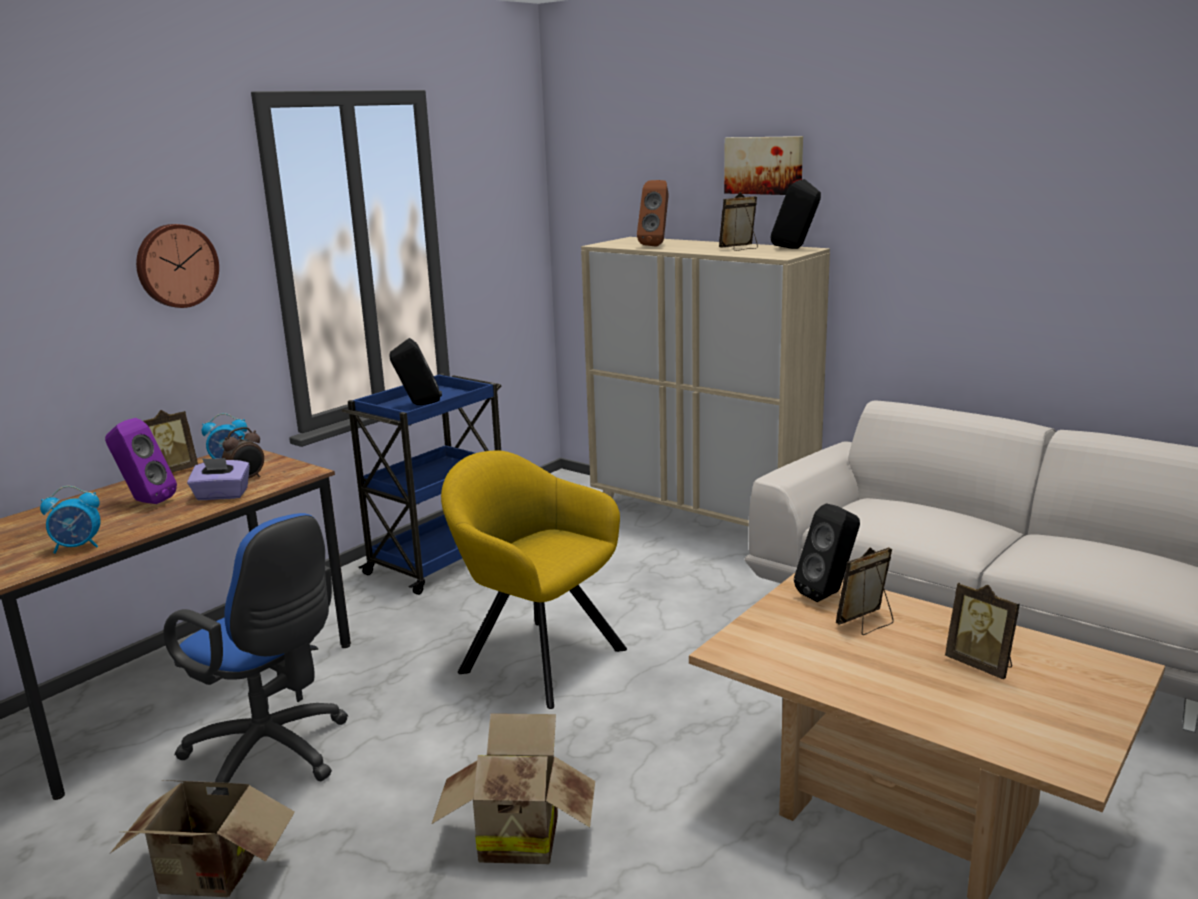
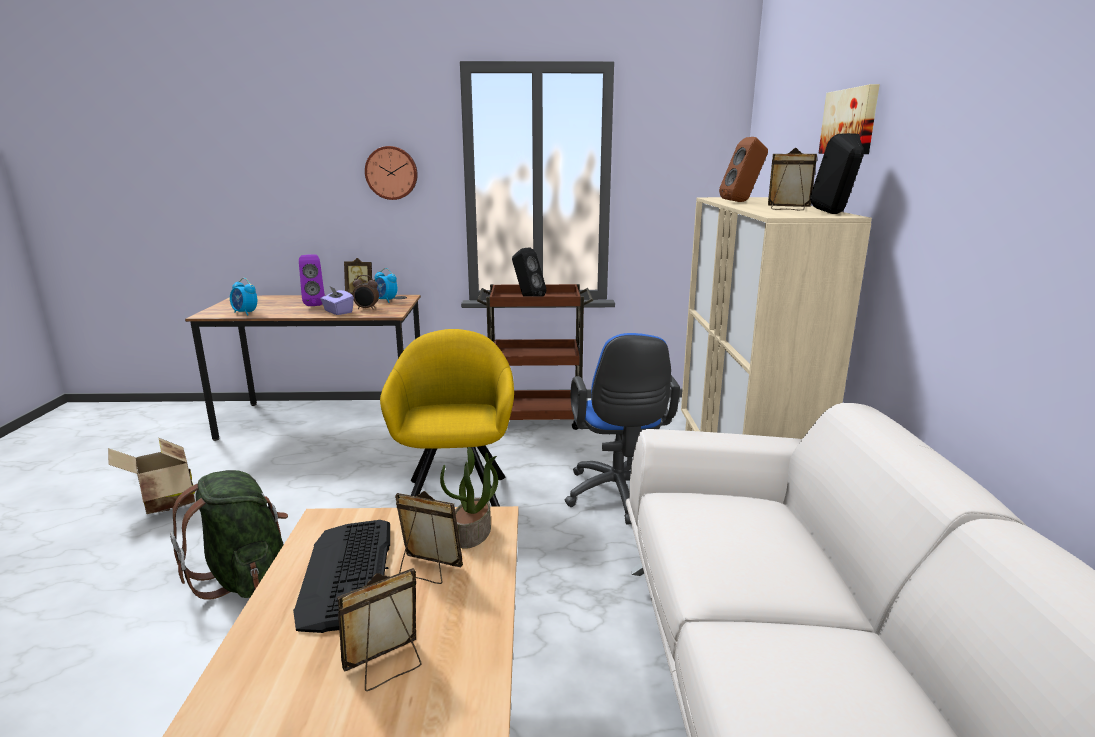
camera: 50 degrees right, 0 degrees up
blue office chair [163,513,348,795] -> blue office chair moved to [565,333,680,524]
blue cart [342,373,501,595] -> brown cart [477,284,593,430]
cardboard box [432,713,595,864] -> green backpack [170,470,288,600]
black speaker [794,503,860,602] -> potted plant [440,447,498,549]
picture frame [945,582,1020,679] -> picture frame turned 45 degrees clockwise [337,568,421,691]
none -> keyboard [293,520,390,633]

